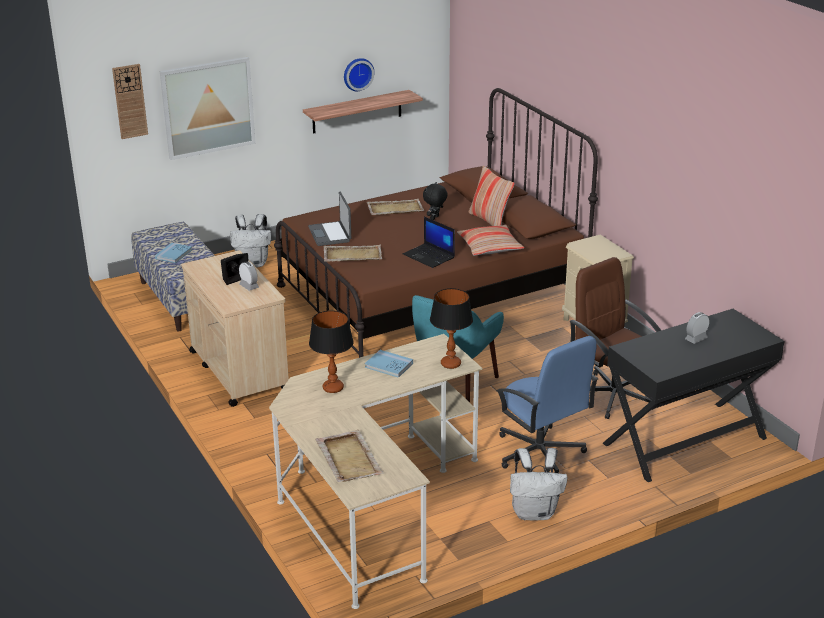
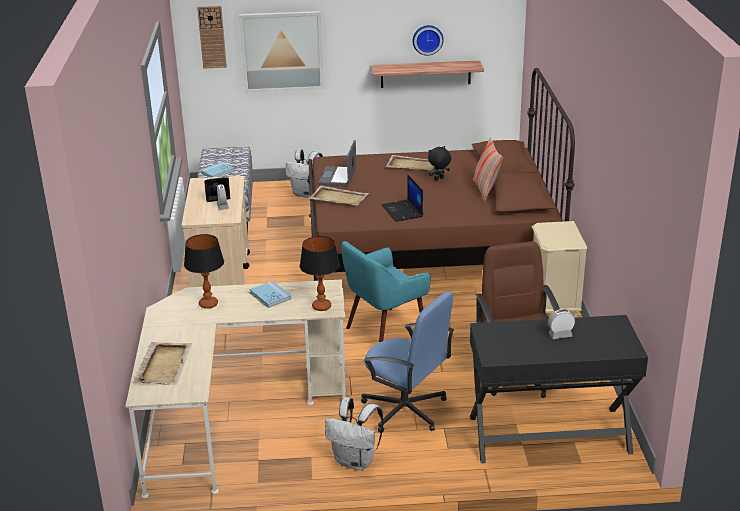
camera: 25 degrees right, 0 degrees up
pillow [457,225,524,256] -> none
blue office chair [496,336,598,473] -> blue office chair turned 45 degrees counterclockwise [361,291,454,433]

